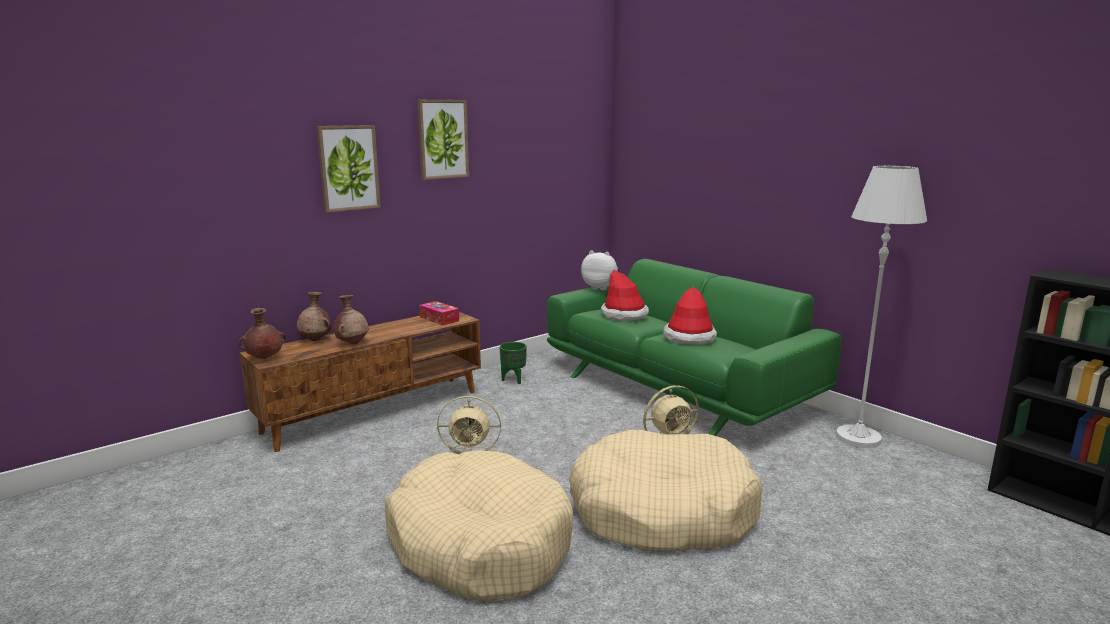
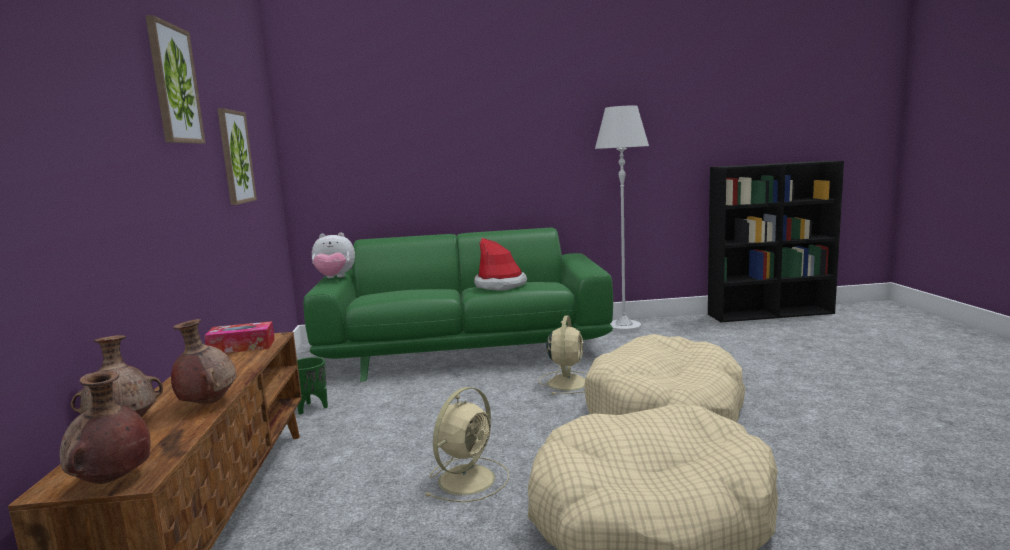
camera: 55 degrees left, 5 degrees down
picture [317,125,381,212] -> picture moved to [217,108,257,205]
plush toy [581,251,618,291] -> plush toy turned 150 degrees counterclockwise [312,232,355,278]
hat [601,270,649,322] -> none

